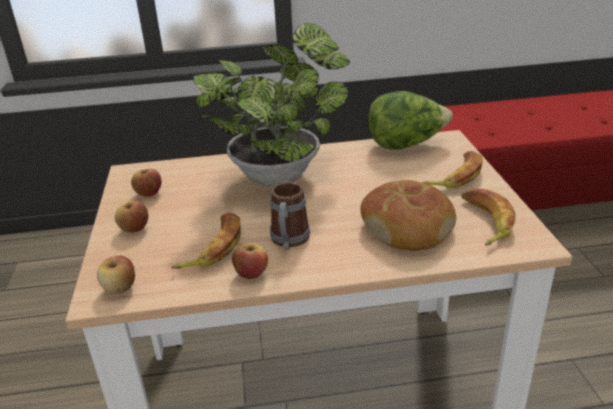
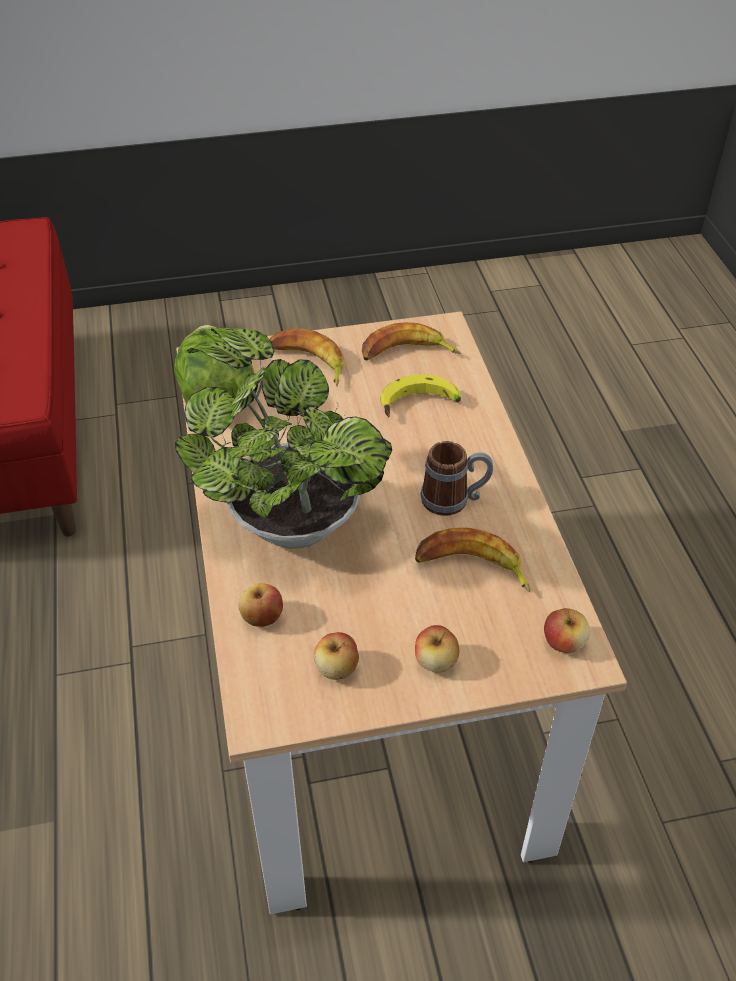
camera: 95 degrees left, 15 degrees up
apple [232,243,268,279] -> apple moved to [239,583,283,627]
bread [360,180,456,251] -> banana [381,374,461,417]

